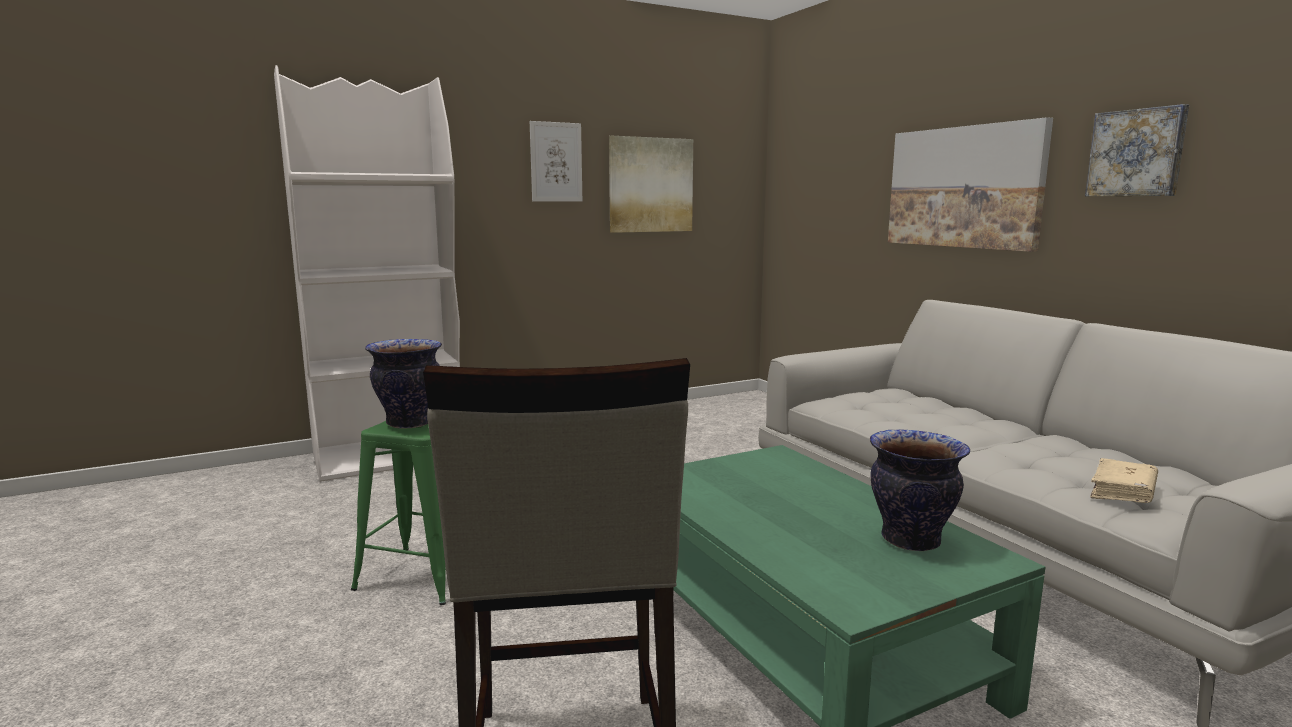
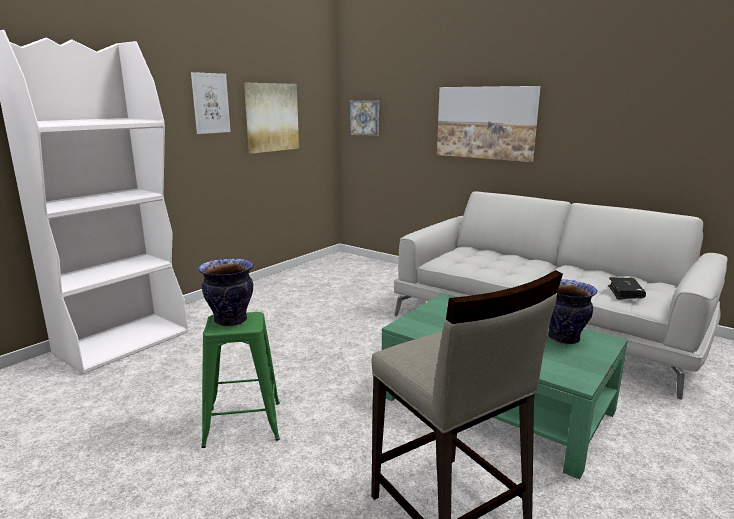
camera: 25 degrees left, 5 degrees up
picture [1085,104,1189,196] -> picture moved to [350,100,379,136]
beige book [1090,458,1158,503] -> black book [608,277,646,300]

